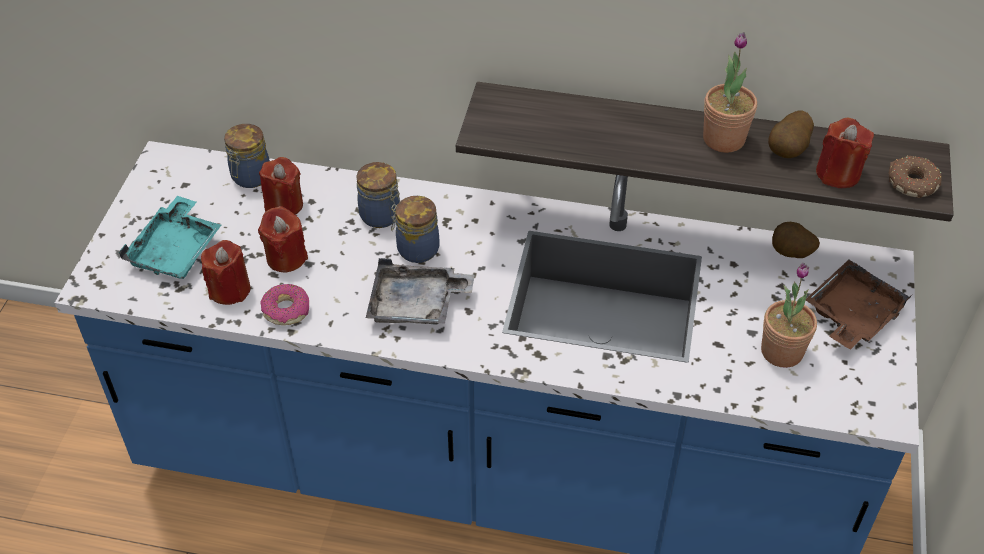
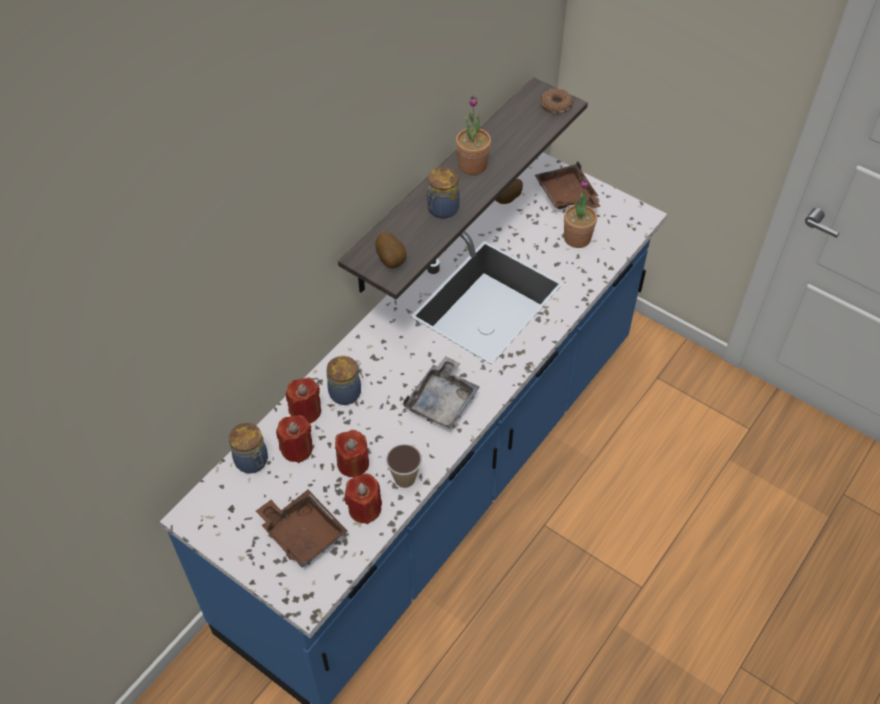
camera: 65 degrees left, 5 degrees up
turquoise tray [119,196,221,279] -> brown tray [256,490,347,568]
donut [260,284,309,325] -> cup [386,444,422,488]
jar [391,196,440,263] -> jar moved to [427,167,460,218]
potato [768,111,814,158] -> potato moved to [375,232,407,268]
red candle [816,118,874,188] -> red candle moved to [286,378,321,423]

